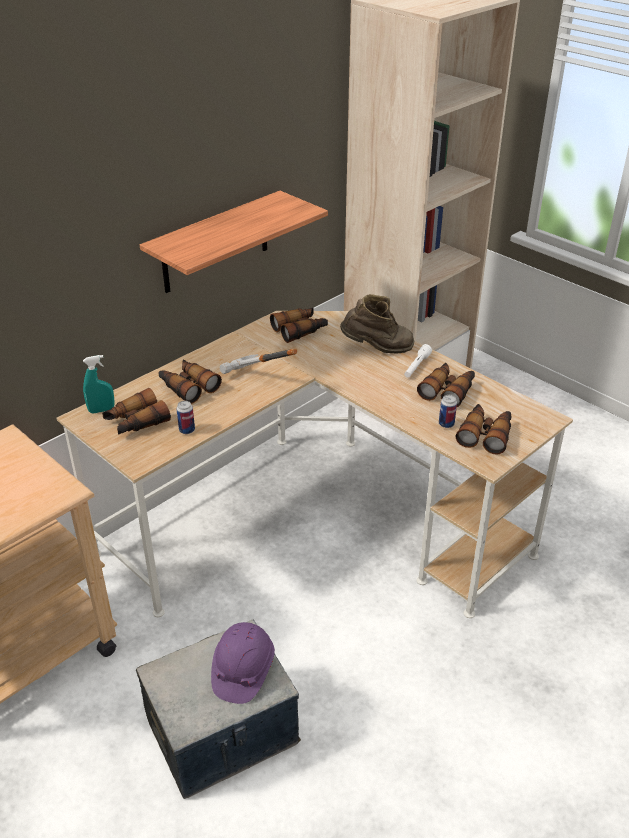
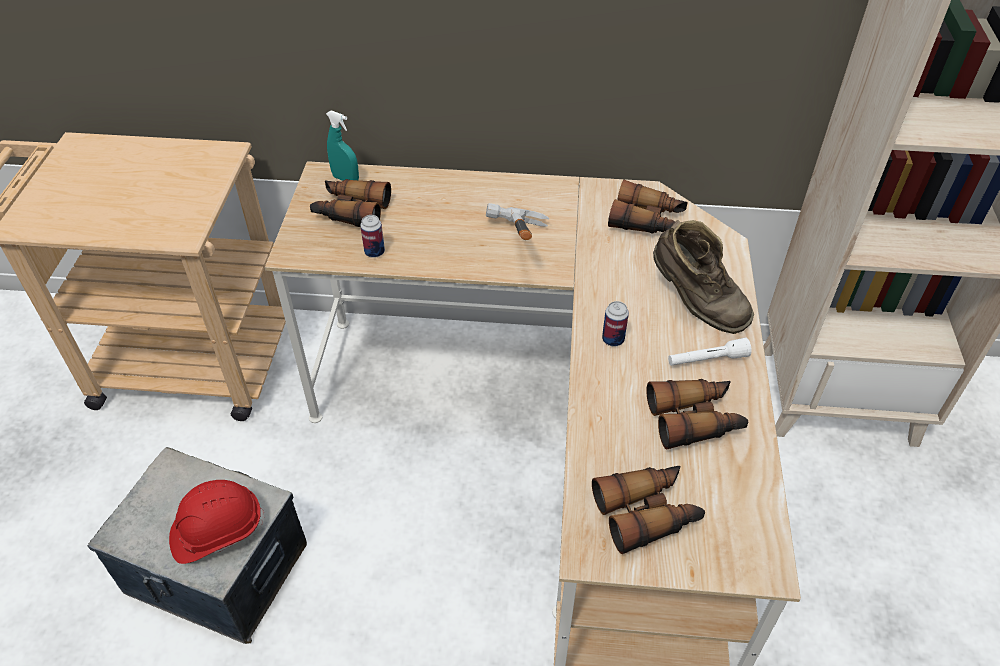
camera: 50 degrees right, 10 degrees up
shelf [140,191,328,293] -> none
binoculars [159,360,222,404] -> none
purple hard hat [211,622,275,704] -> red hard hat [169,480,264,564]
can [439,395,457,428] -> can moved to [602,301,629,346]

